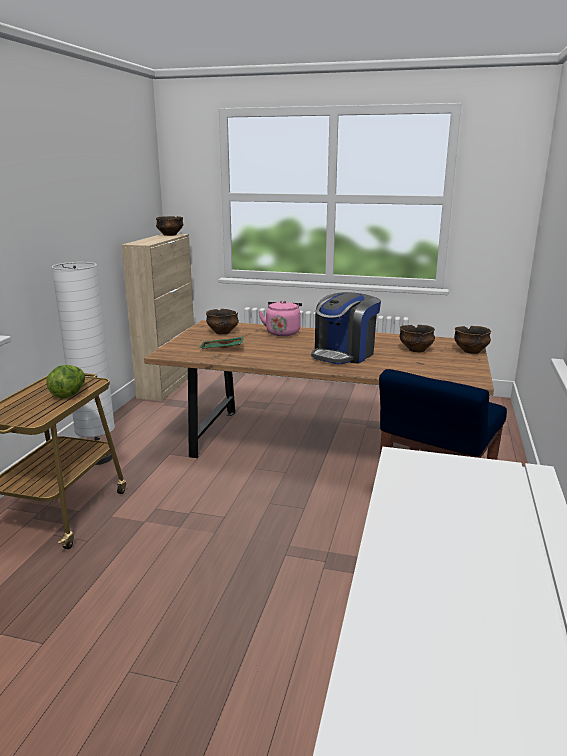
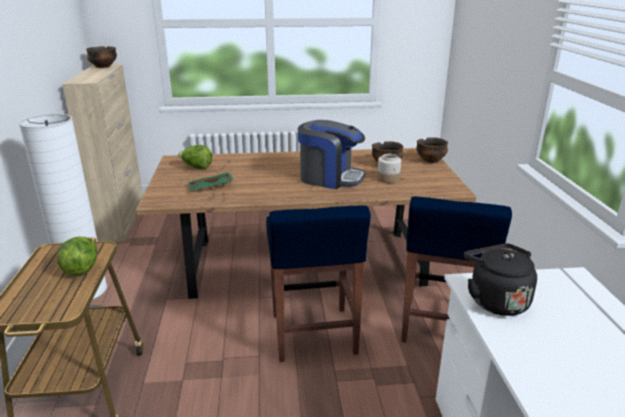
camera: 20 degrees left, 5 degrees up
bowl [206,309,239,334] -> lettuce [178,145,212,169]
pink kettle [259,300,302,336] -> none
coffee machine [311,292,381,364] -> coffee machine turned 90 degrees counterclockwise [298,120,366,189]
none -> blue stool [266,205,371,362]
none -> jar [377,154,401,183]
none -> black kettle [464,244,537,316]

